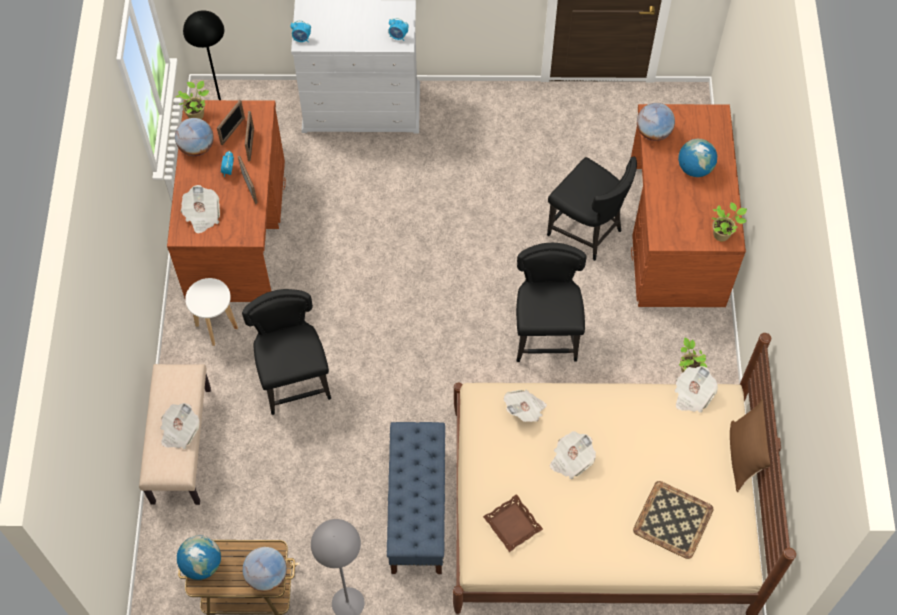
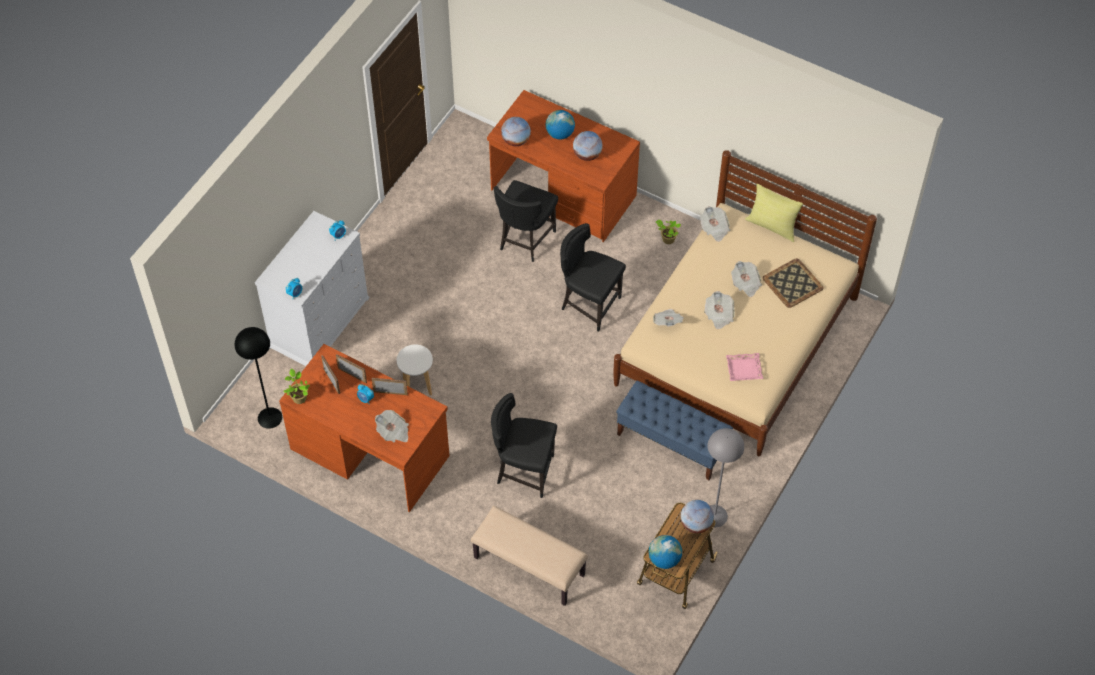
camera: 60 degrees left, 5 degrees down
newspaper [160,403,200,449] -> newspaper moved to [731,261,762,297]
globe [175,118,214,156] -> globe moved to [573,131,603,161]
white stool [185,278,238,346] -> white stool moved to [397,344,433,395]
brown tray [483,494,543,552] -> pink tray [726,353,763,381]
black chair [547,157,637,261] -> black chair turned 135 degrees clockwise [494,180,558,262]
potted plant [712,202,747,241] -> none
brown pillow [730,399,770,492] -> yellow pillow [745,184,803,242]

